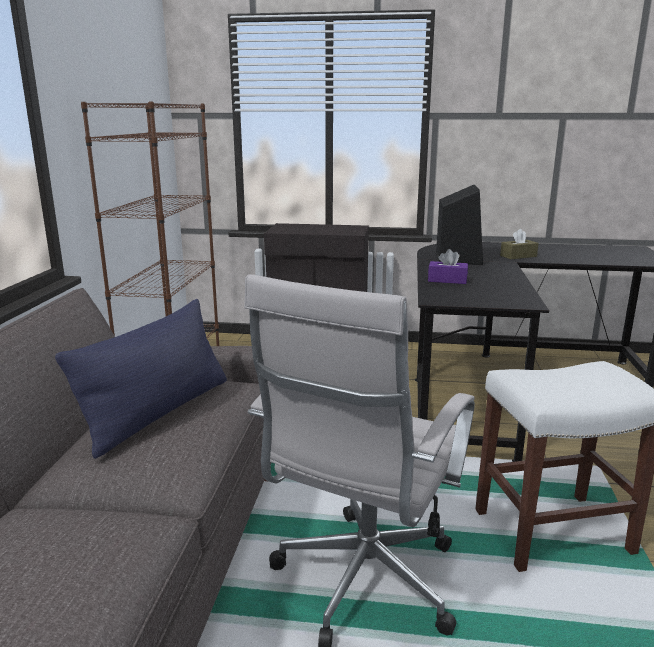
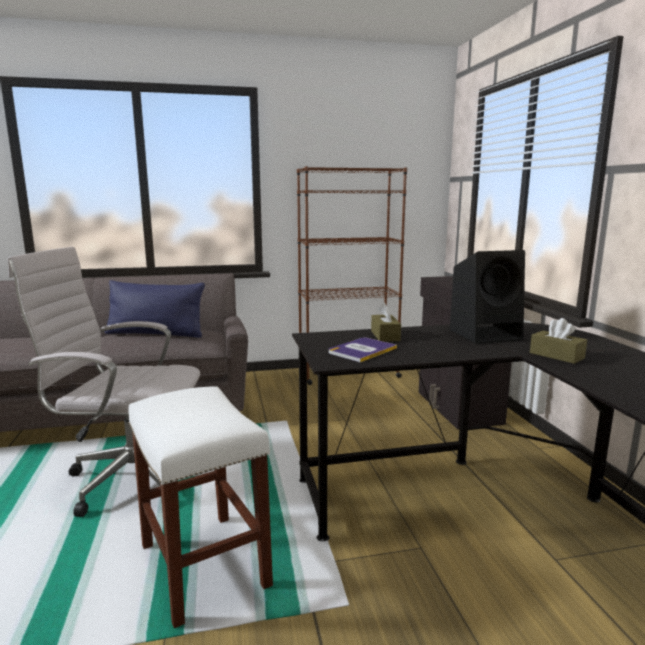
camera: 70 degrees right, 5 degrees down
purple tissue box [428,249,468,284] -> brown tissue box [371,303,401,342]
none -> book [329,338,397,362]

